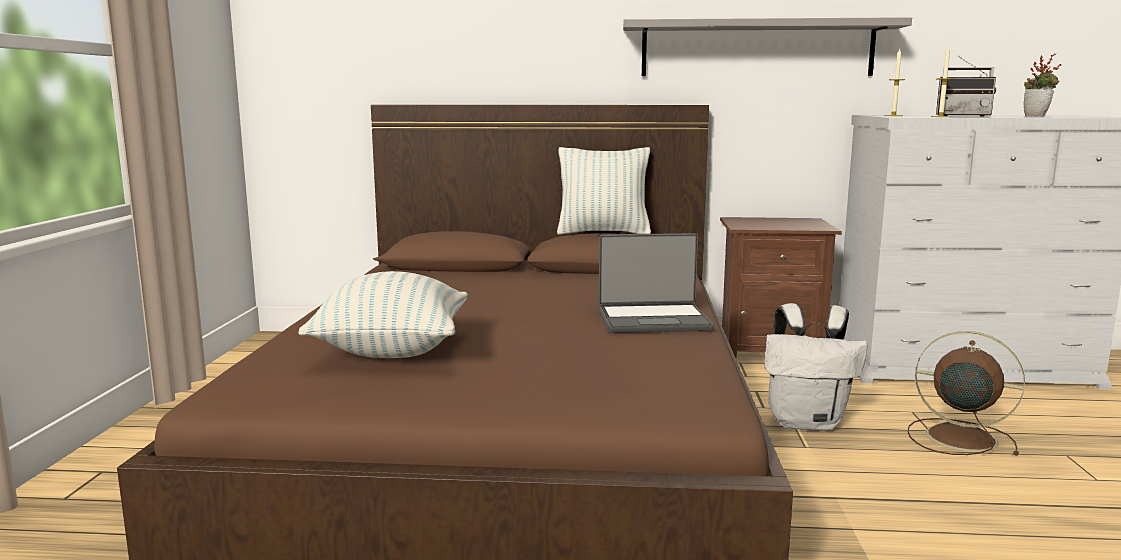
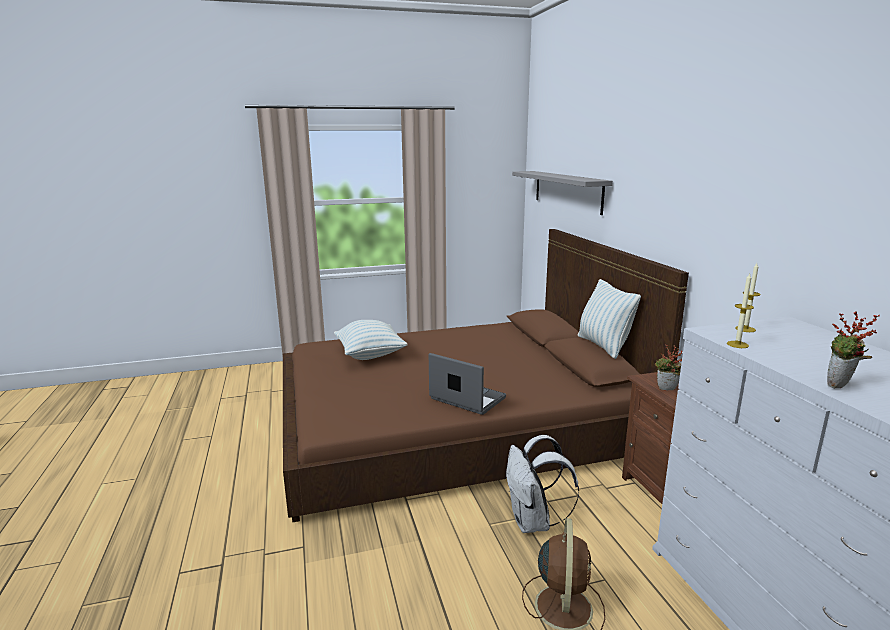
camera: 70 degrees right, 5 degrees up
laptop [599,233,714,333] -> laptop turned 150 degrees clockwise [429,353,506,415]
grey shelf [623,17,912,76] -> grey shelf moved to [512,171,613,215]
radio [936,55,996,117] -> none
none -> potted plant [655,344,682,390]

